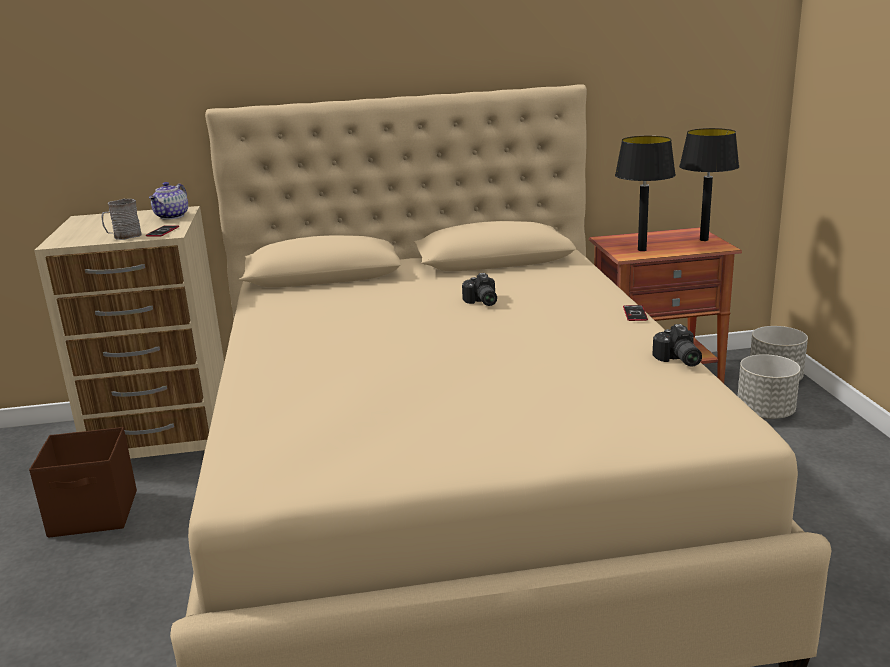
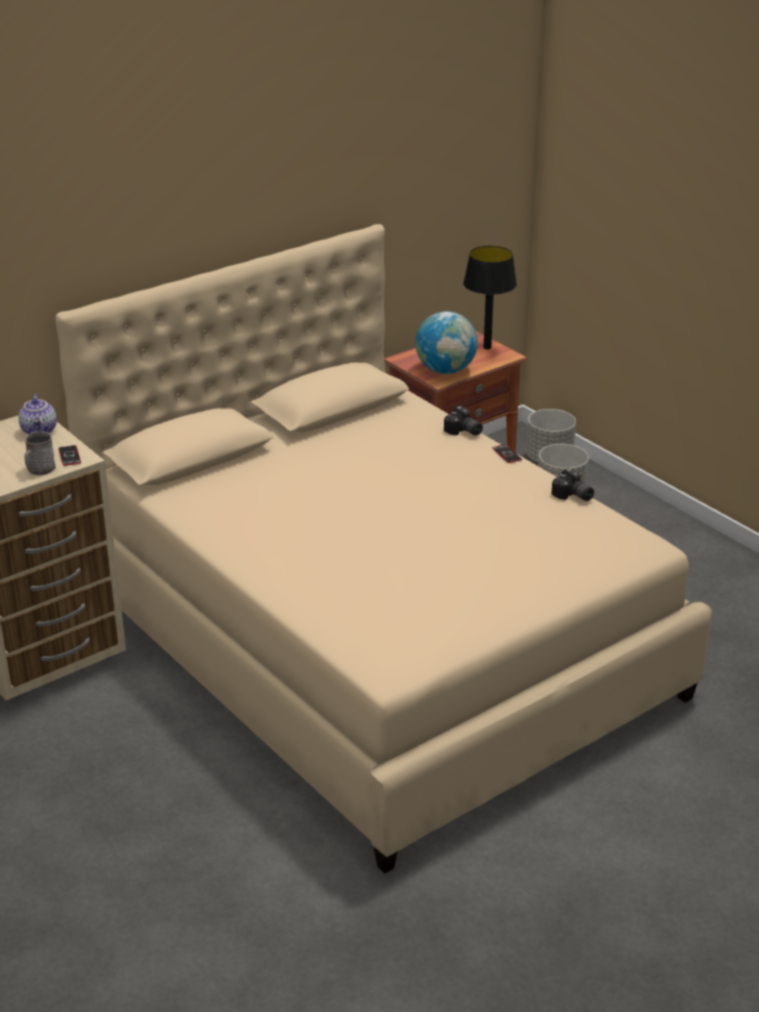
camera: 30 degrees left, 10 degrees up
brown storage box [29,427,137,538] -> none
camera [462,273,497,306] -> camera moved to [444,406,483,436]
black table lamp [615,136,676,251] -> globe [415,311,478,374]

